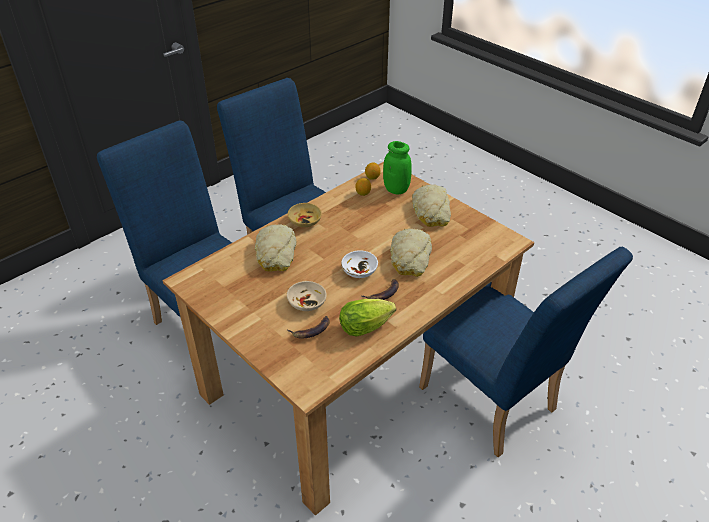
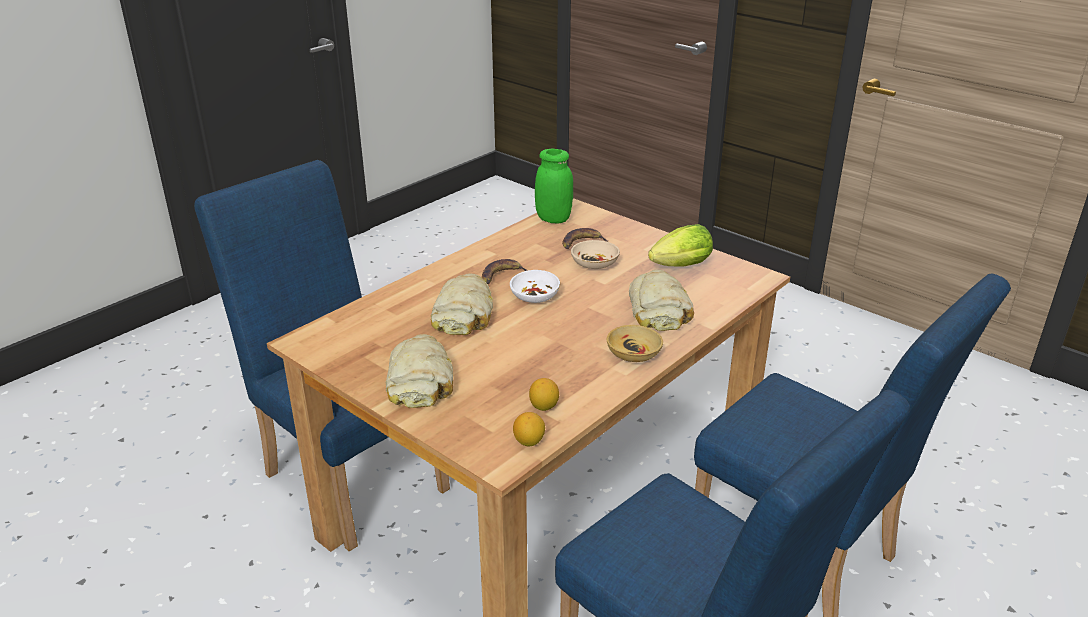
camera: 175 degrees right, 10 degrees down
lettuce [339,299,396,337] -> lettuce moved to [648,224,713,267]
green jar [383,141,412,194] -> green jar moved to [535,149,573,223]

